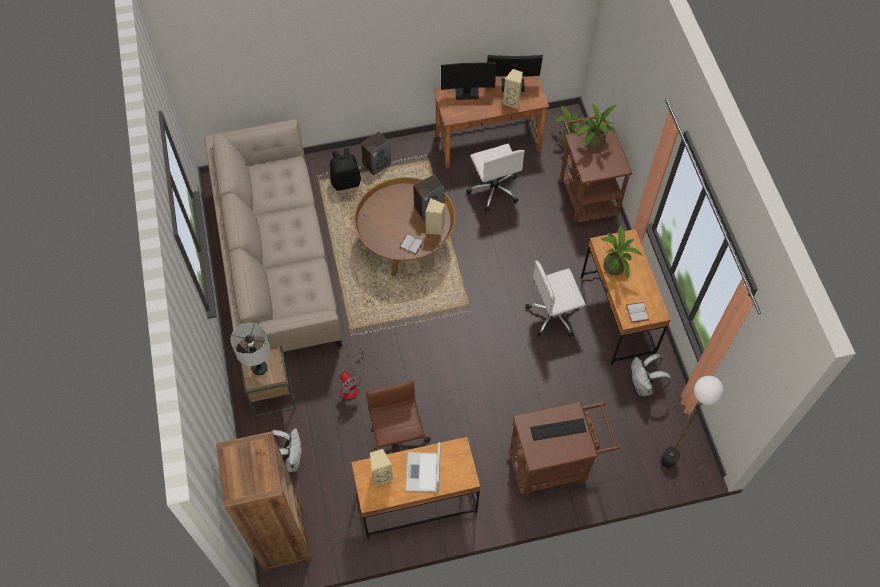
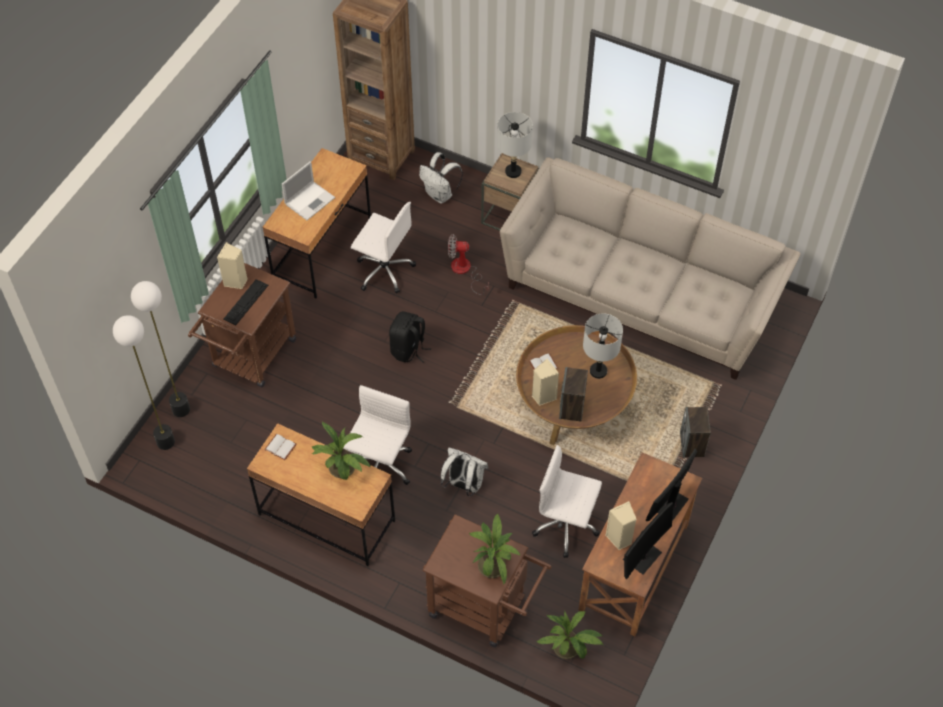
camera: 130 degrees right, 5 degrees down
black backpack [330,148,361,191] -> black backpack moved to [389,311,431,362]
brown office chair [366,381,430,454] -> white office chair [351,202,416,294]
beige speaker [370,449,393,486] -> beige speaker moved to [217,242,248,289]
laptop [406,442,440,492] -> laptop turned 90 degrees clockwise [282,161,335,220]
white backpack [631,353,671,396] -> white backpack moved to [441,448,488,496]
none -> floor lamp [131,281,190,417]
none -> grey table lamp [583,313,623,379]

